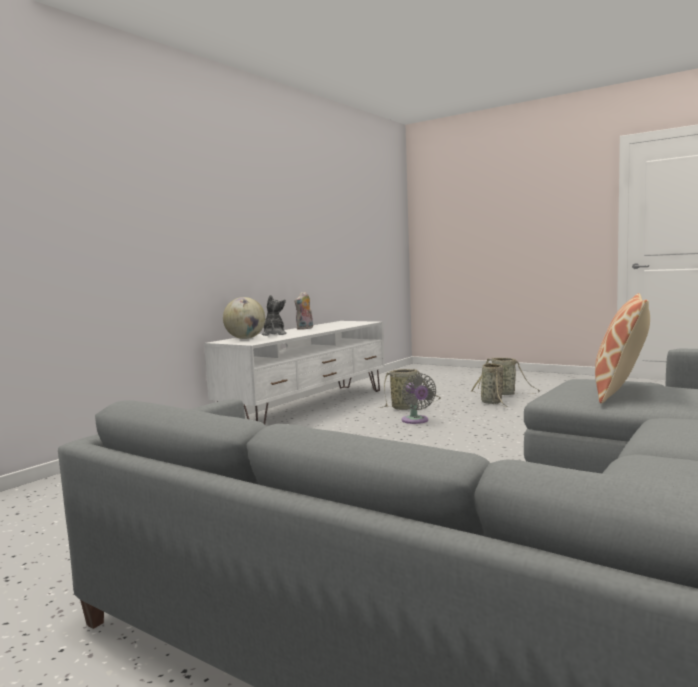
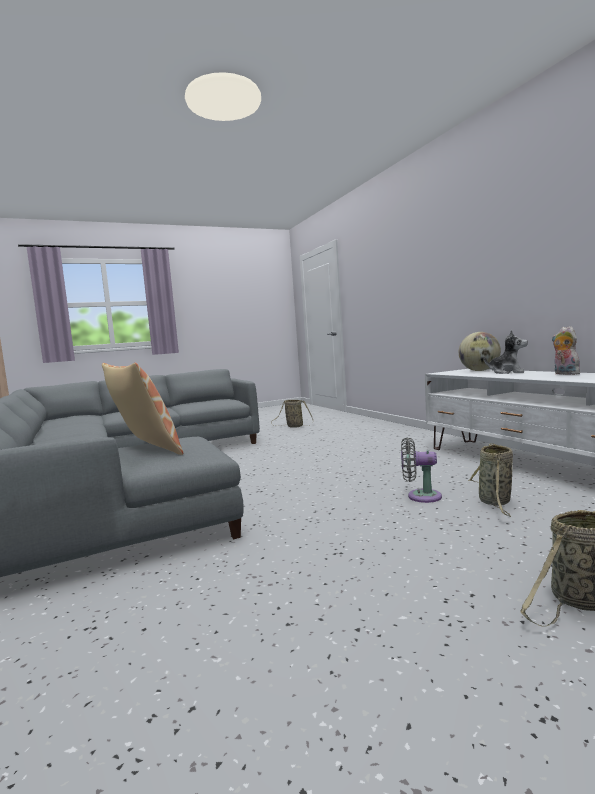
camera: 120 degrees right, 0 degrees up
basket [470,363,506,407] -> basket moved to [271,400,313,428]

